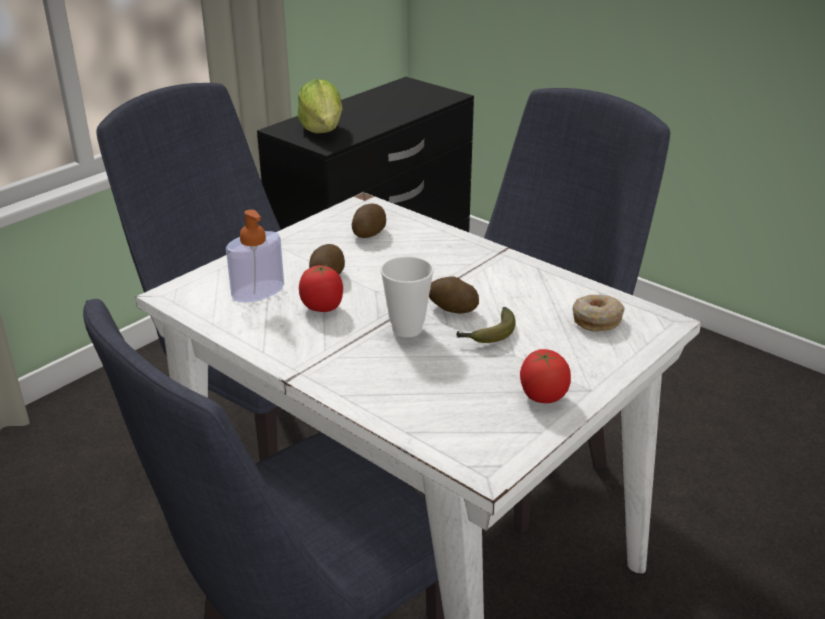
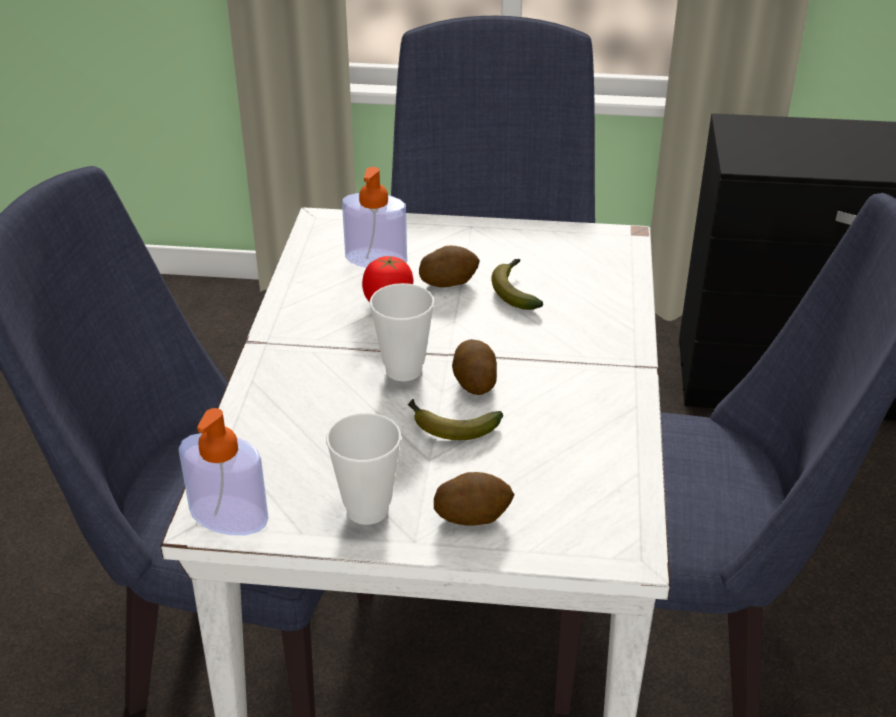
camera: 55 degrees right, 5 degrees up
lettuce [298,79,343,133] -> none
potato [352,203,386,238] -> potato moved to [434,472,515,526]
tomato [520,349,571,403] -> cup [326,413,401,525]
donut [573,294,625,332] -> none
none -> soap dispenser [178,408,269,535]
none -> banana [491,259,543,310]

